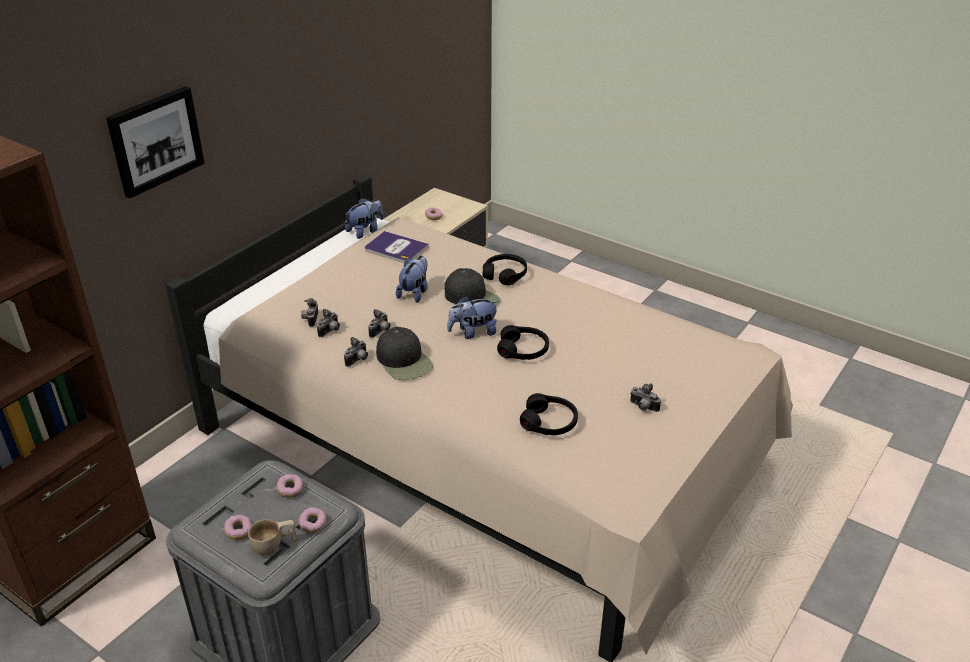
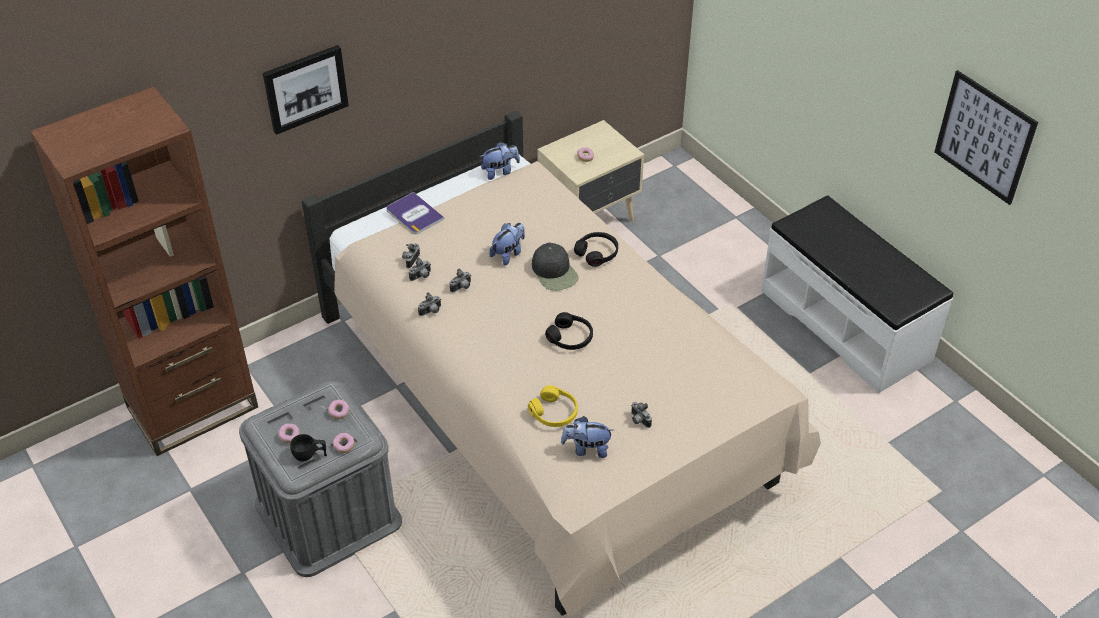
camera: 20 degrees right, 10 degrees up
beige cup [248,519,297,556] -> black cup [290,434,327,462]
book [365,231,429,263] -> book moved to [386,192,444,234]
black cap [376,327,433,380] -> none
plush toy [447,295,499,339] -> plush toy moved to [561,416,614,458]
black headphones [520,393,578,435] -> yellow headphones [528,385,578,427]
none -> white bench [761,195,953,393]
none -> picture [934,70,1038,205]

